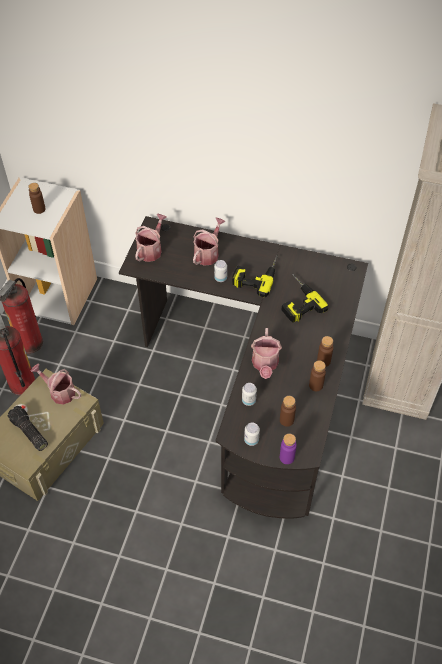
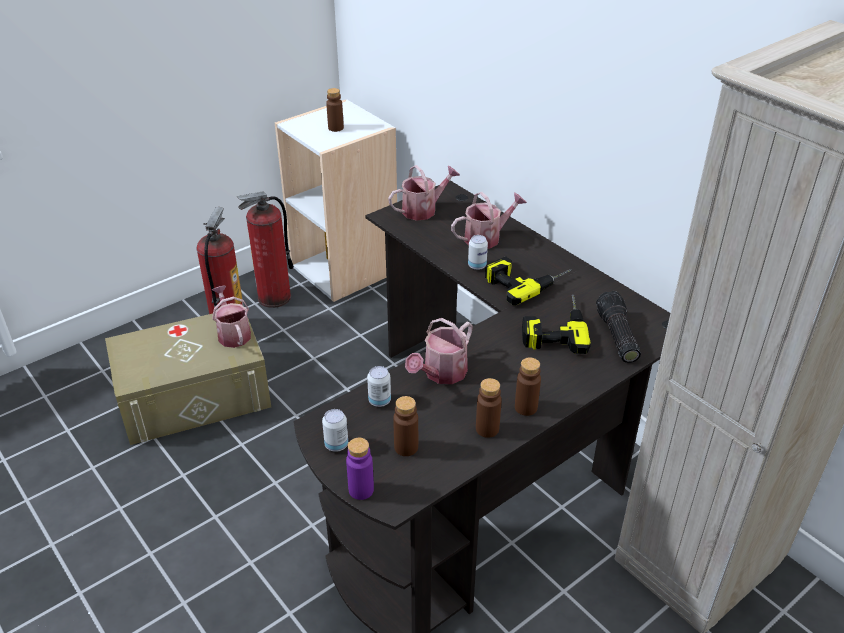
camera: 35 degrees right, 15 degrees down
flashlight [7,406,48,451] -> flashlight moved to [596,291,641,363]

